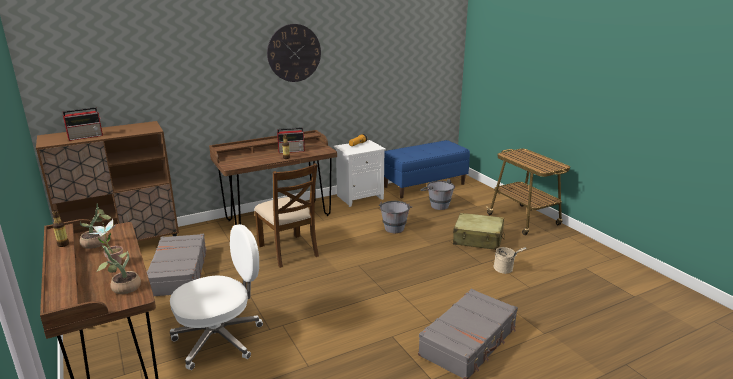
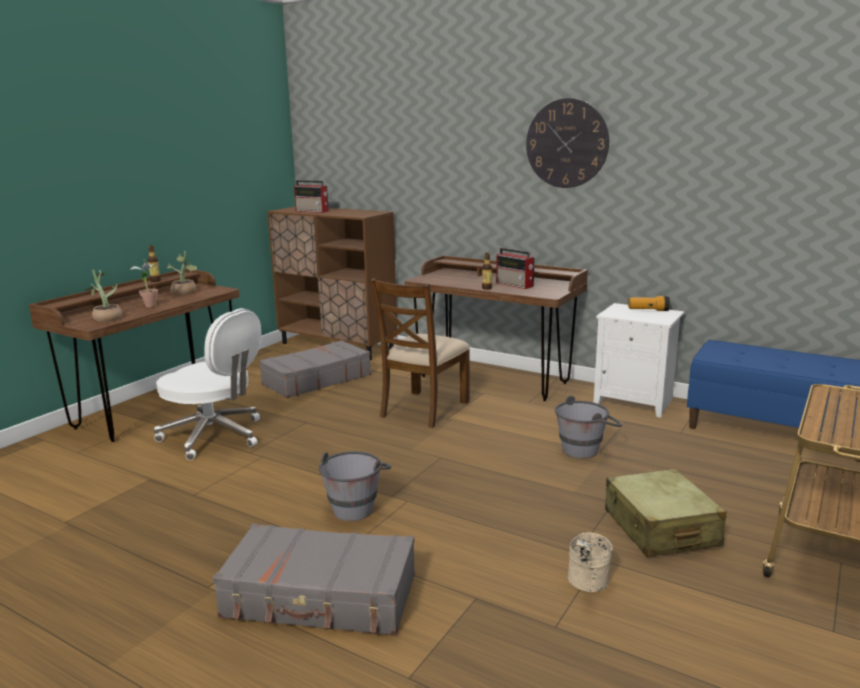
camera: 60 degrees right, 5 degrees down
grey bucket [421,179,455,210] -> grey bucket moved to [319,451,392,521]

